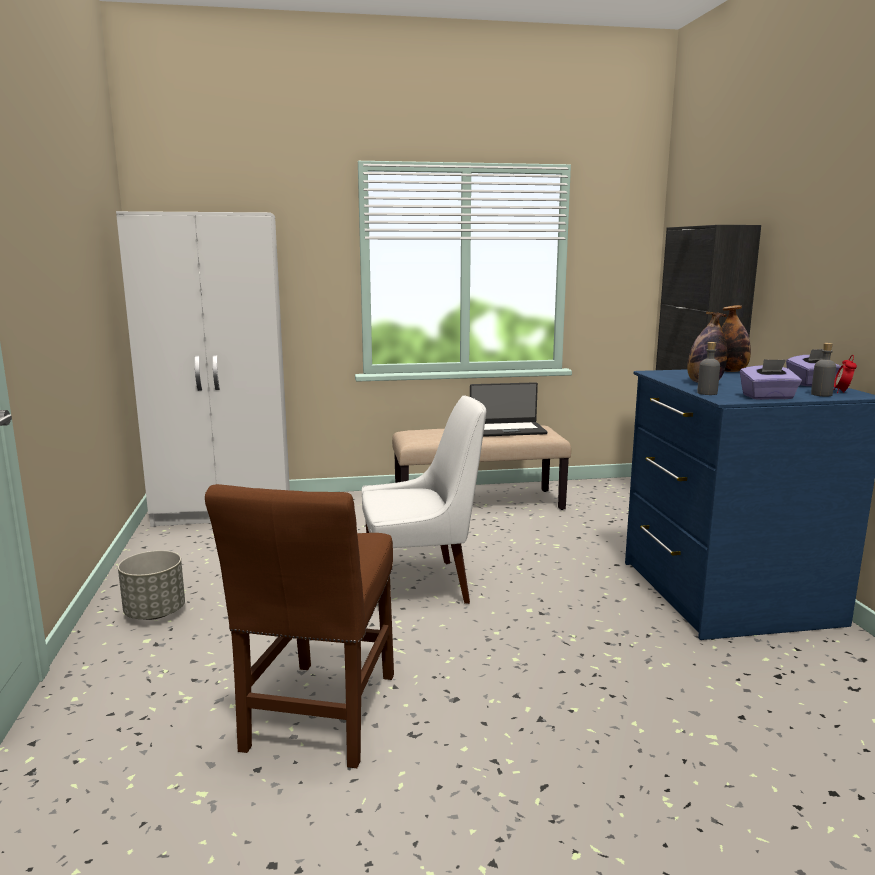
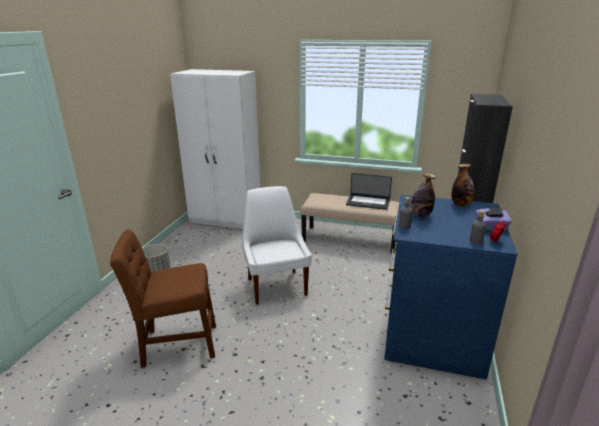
camera: 25 degrees right, 10 degrees up
brown chair [205,484,394,768] -> brown chair turned 45 degrees clockwise [110,229,216,368]
white chair [362,395,486,604] -> white chair turned 120 degrees counterclockwise [242,186,312,305]
purple tissue box [740,359,802,400] -> none

